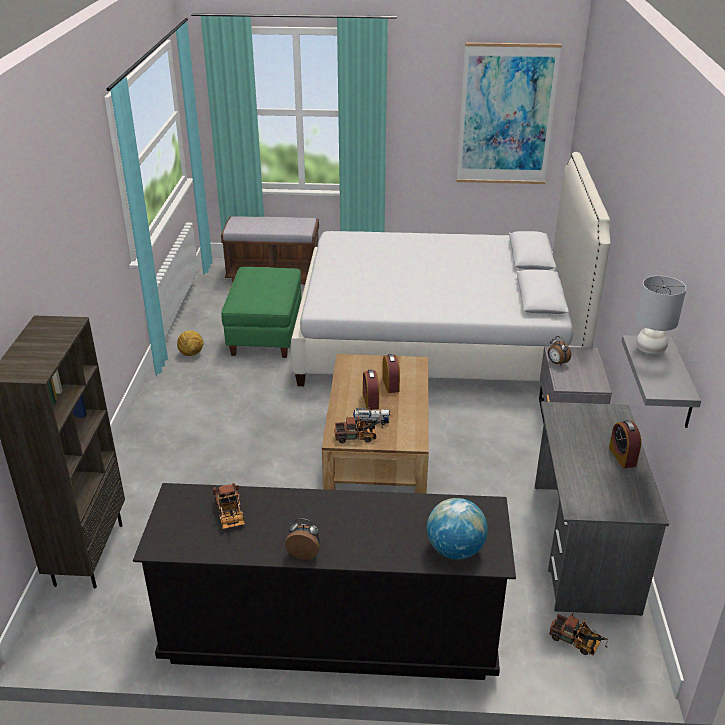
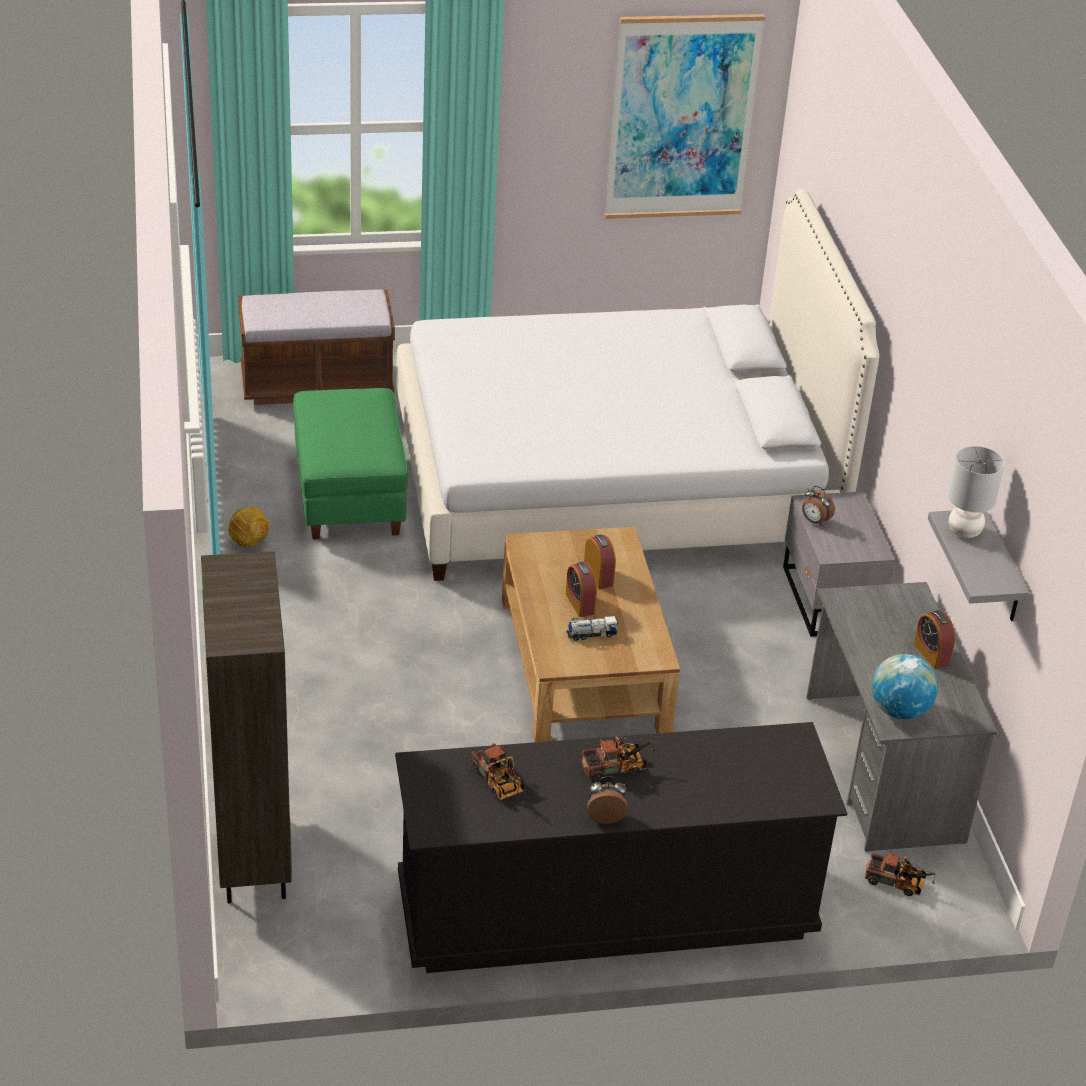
camera: 15 degrees left, 5 degrees up
toy truck [334,416,384,443] -> toy truck moved to [581,736,655,781]
globe [427,498,488,560] -> globe moved to [872,654,938,719]

